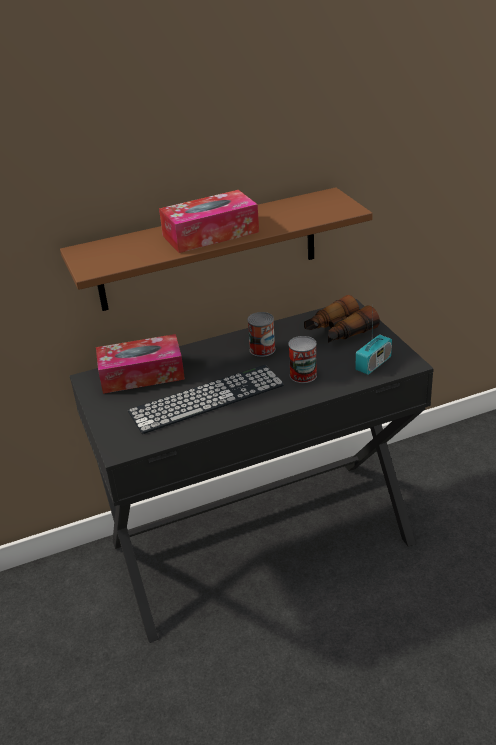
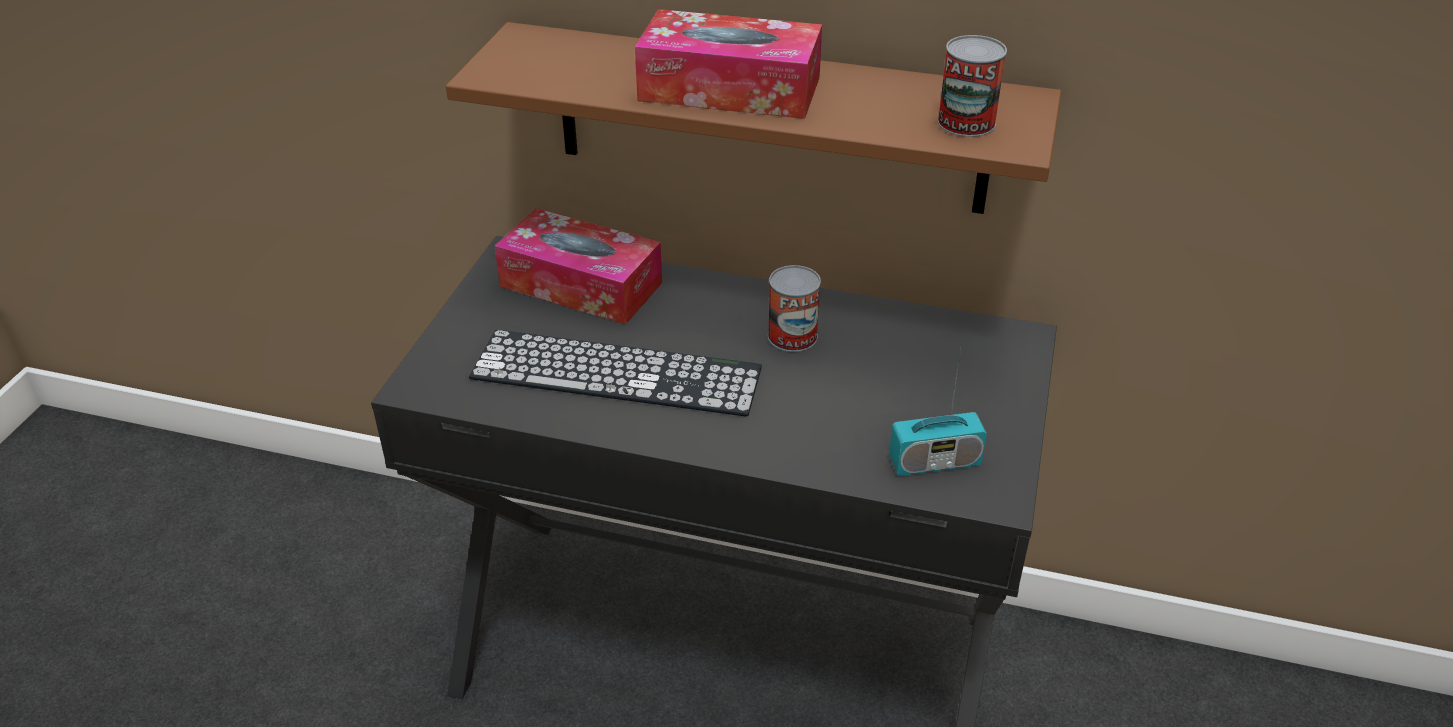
camera: 35 degrees right, 5 degrees up
can [288,336,317,383] -> can moved to [937,35,1007,137]
binoculars [304,295,380,343] -> none

